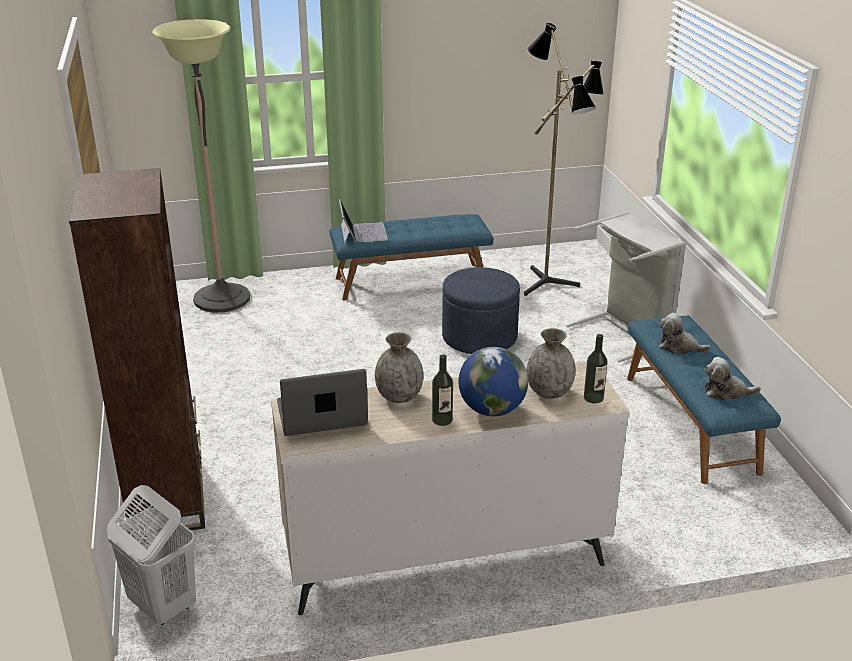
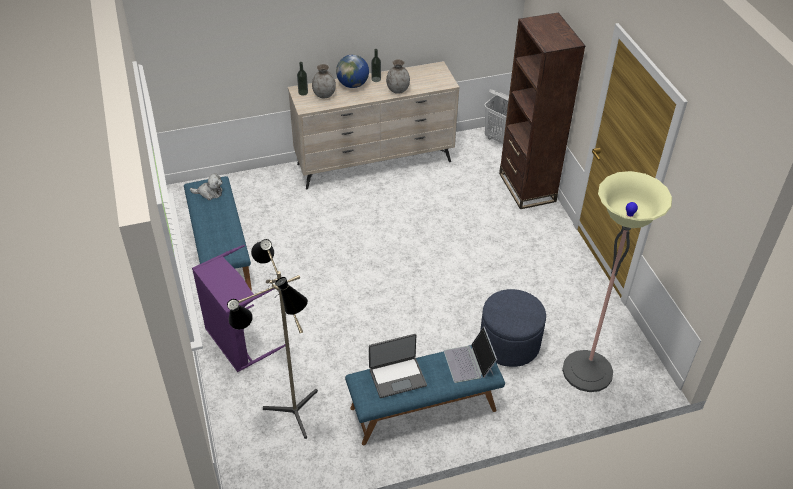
camera: 175 degrees right, 15 degrees up
laptop [277,369,368,436] -> laptop moved to [369,334,427,398]
blue ottoman [442,267,520,354] -> blue ottoman moved to [480,289,546,367]
grey laundry basket [566,212,686,362] -> purple laundry basket [192,245,285,372]
plush toy [659,313,711,354] -> none

